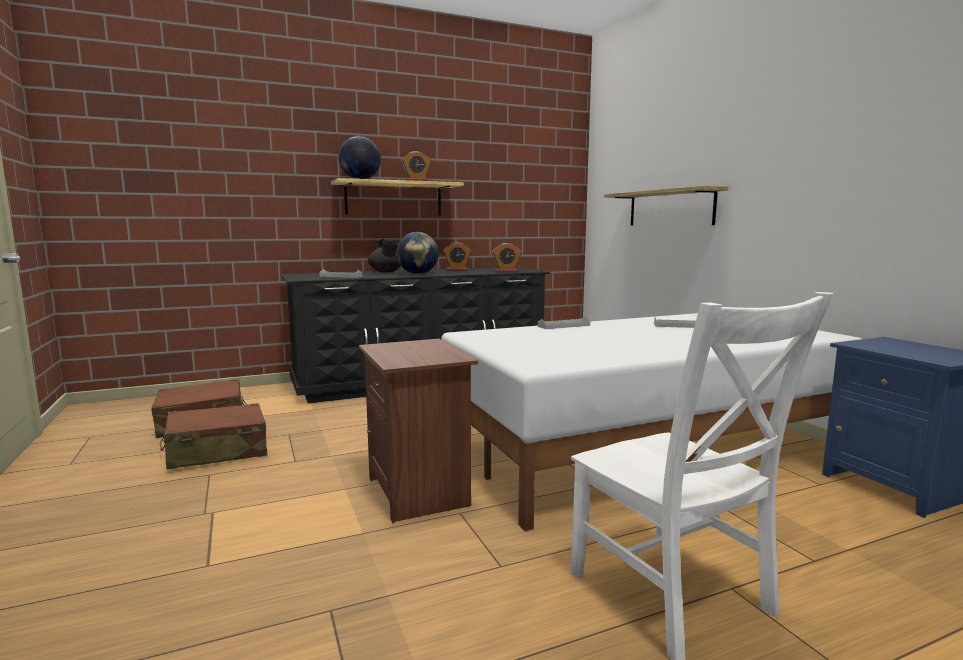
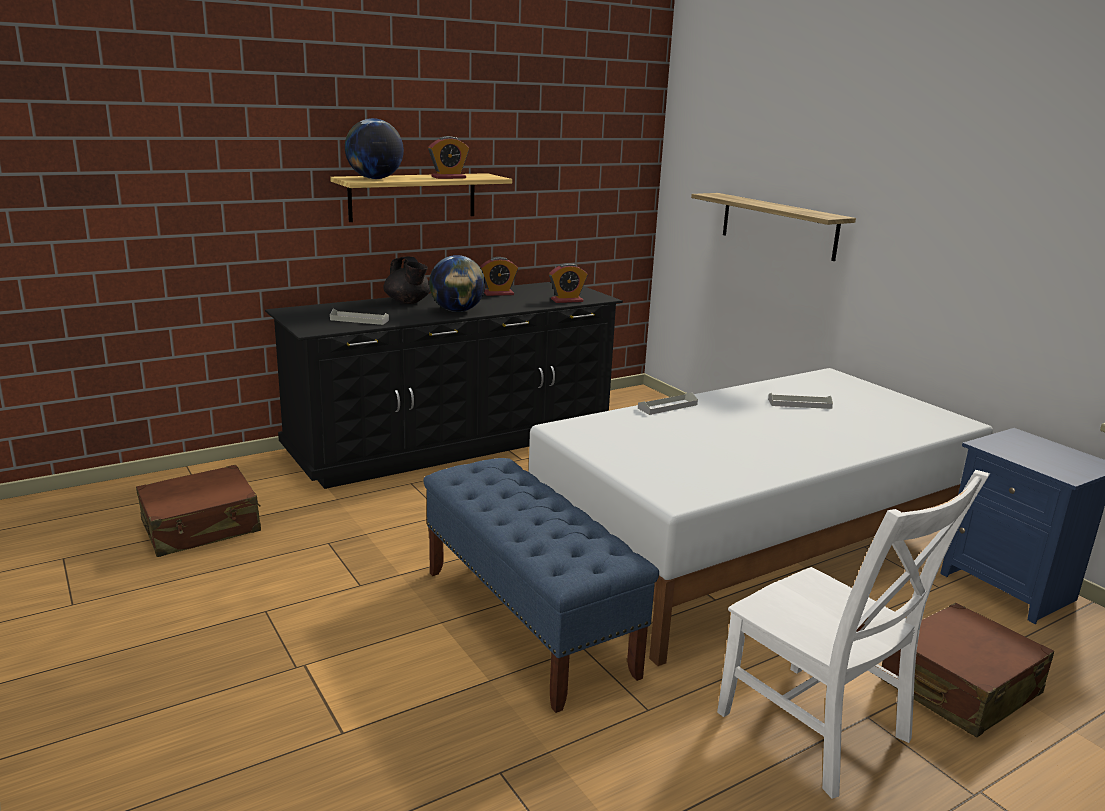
camera: 10 degrees left, 10 degrees up
brown suitcase [160,403,267,469] -> brown suitcase moved to [880,603,1054,737]
brown nightstand [359,339,478,524] -> blue bench [423,458,659,713]

